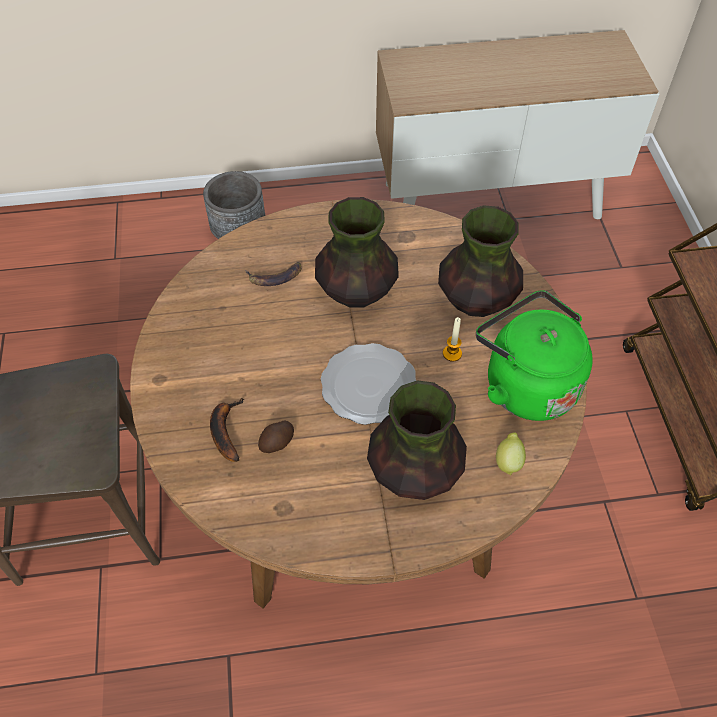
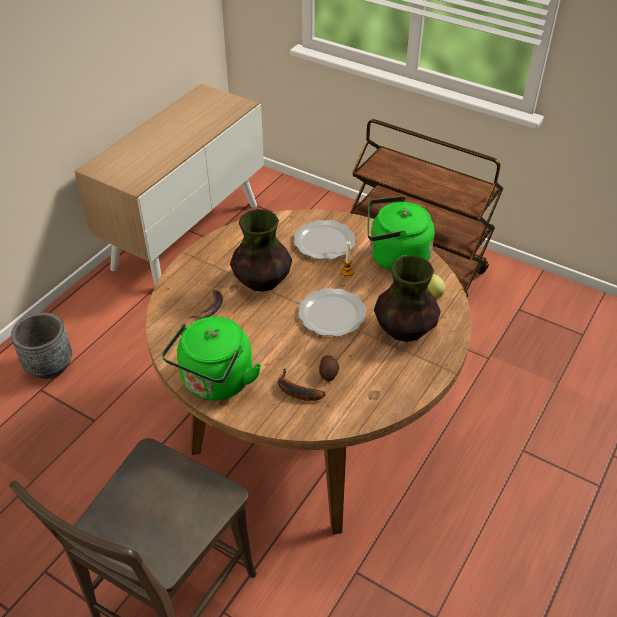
camera: 50 degrees left, 10 degrees down
vase [438,205,523,317] -> plate [294,220,355,260]
none -> green kettle [162,317,262,401]

